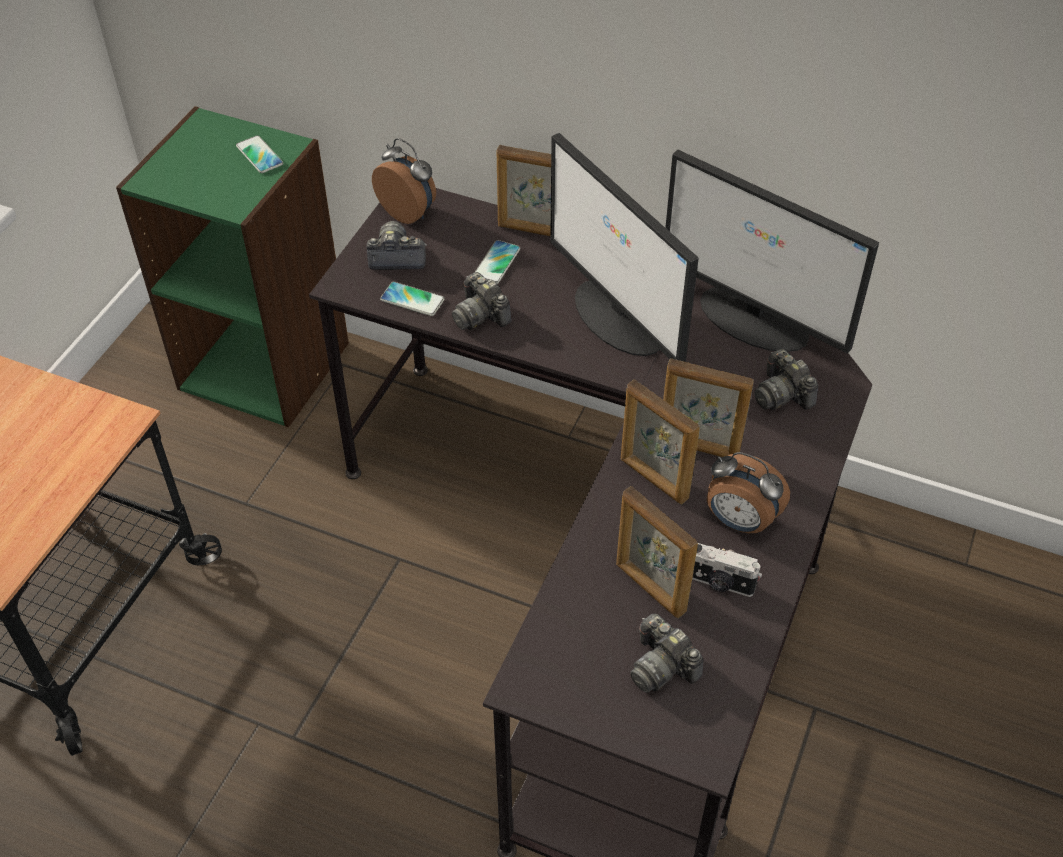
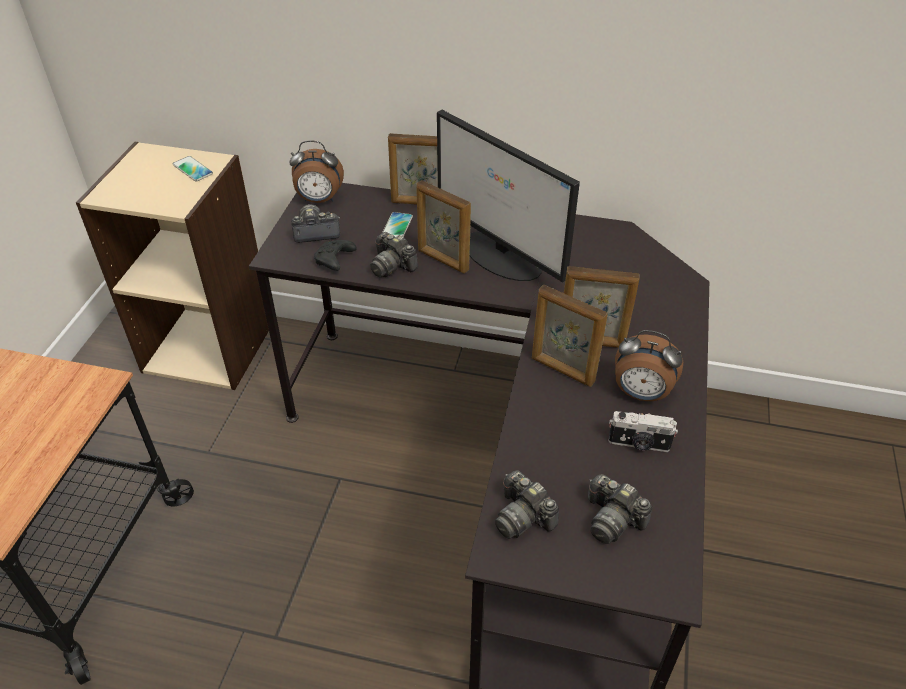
camera: 10 degrees left, 5 degrees down
green bookcase [116,106,349,427] -> beige bookcase [76,142,269,390]
alarm clock [372,138,436,224] -> alarm clock turned 150 degrees clockwise [289,140,344,203]
phone [380,282,445,316] -> black game controller [314,240,357,271]
picture frame [616,486,698,618] -> picture frame moved to [416,180,471,274]
monitor [665,150,879,354] -> none
camera [755,349,818,410] -> camera moved to [495,470,559,539]

